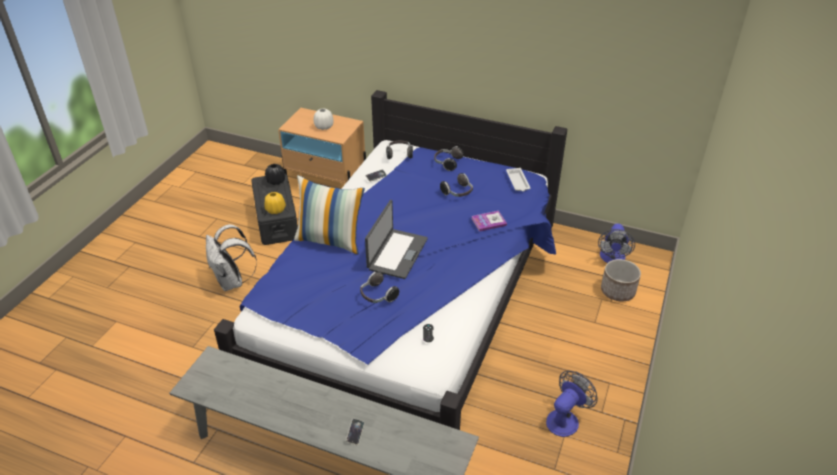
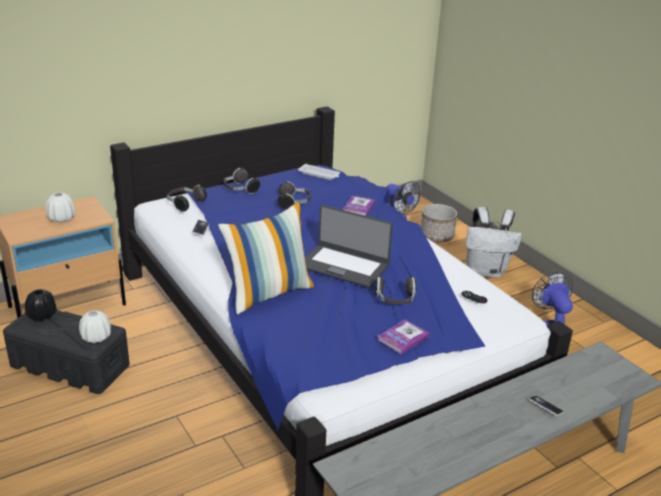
camera: 55 degrees left, 10 degrees down
white backpack [206,224,257,291] -> white backpack moved to [466,207,522,278]
yellow vase [264,192,286,214] -> white vase [79,310,111,343]
laptop [365,200,428,279] -> laptop turned 150 degrees clockwise [305,205,393,288]
none -> book [377,320,429,354]

